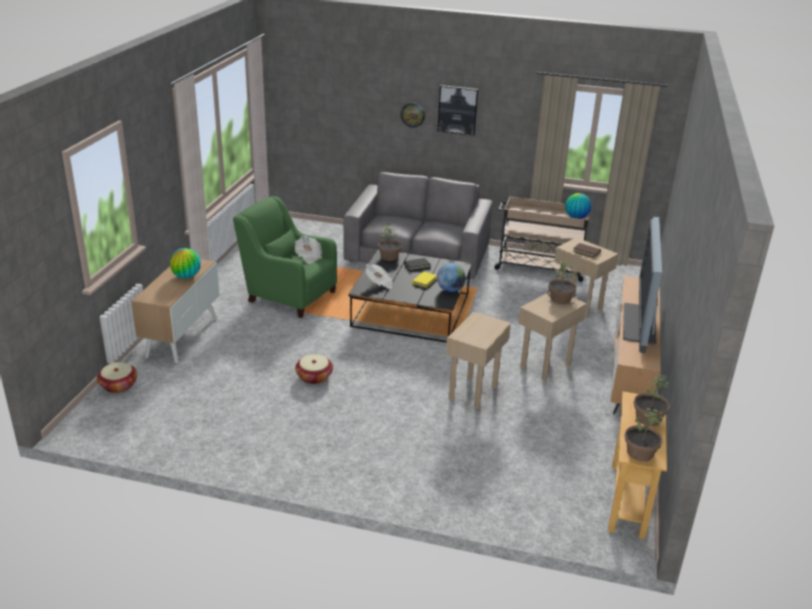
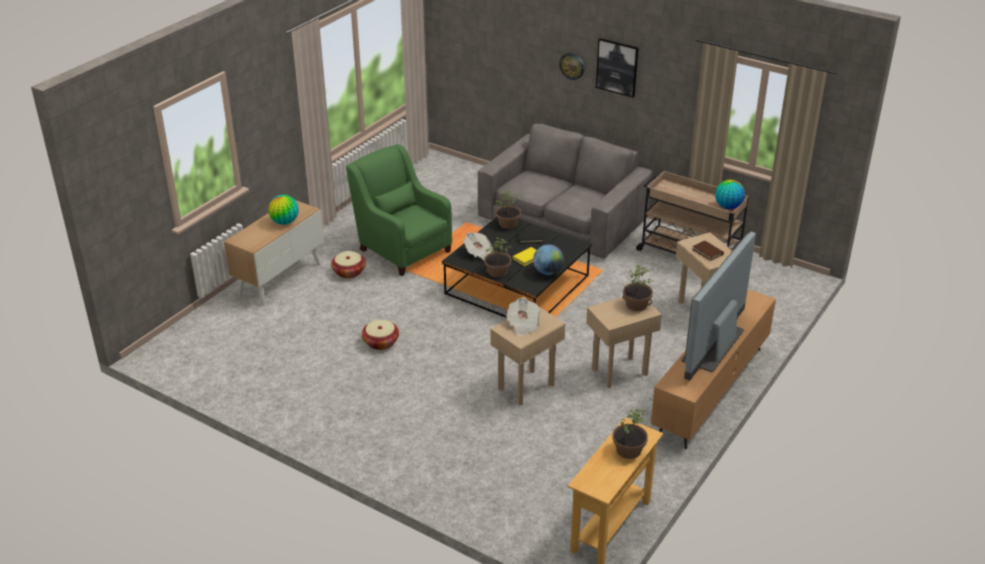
camera: 20 degrees right, 5 degrees up
basket [97,362,137,393] -> basket moved to [331,251,366,278]
newspaper [295,236,322,264] -> newspaper moved to [506,298,541,336]
potted plant [624,408,664,461] -> potted plant moved to [484,238,512,278]

